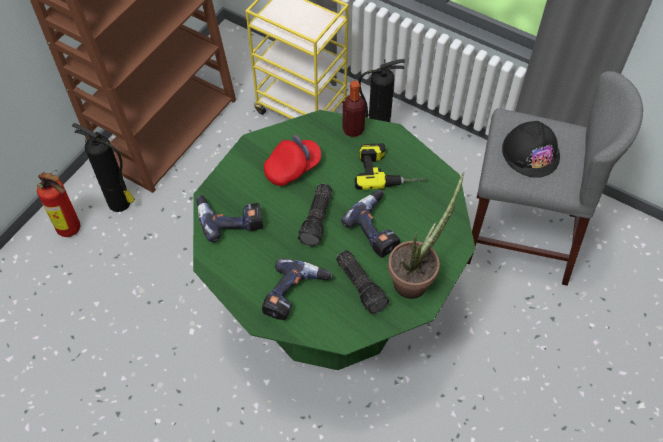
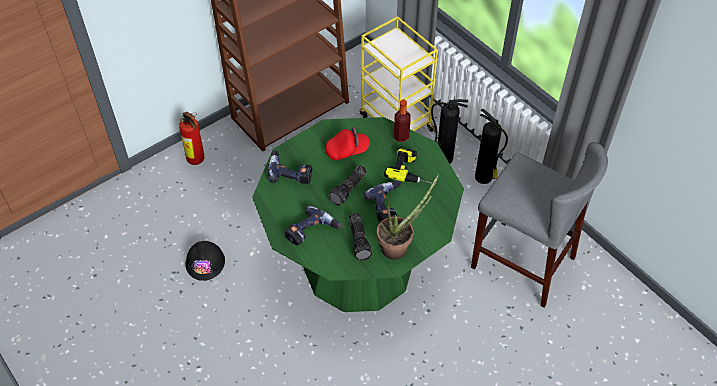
camera: 20 degrees right, 5 degrees down
fire extinguisher [72,123,135,212] -> fire extinguisher moved to [475,108,508,184]
black hard hat [502,121,560,178] -> black hard hat moved to [186,241,225,281]

